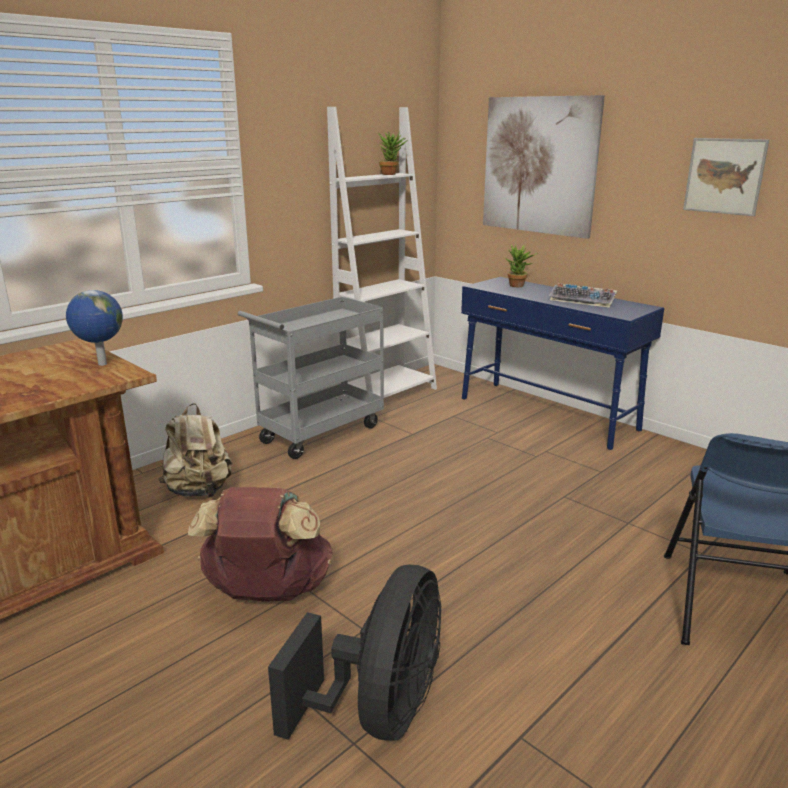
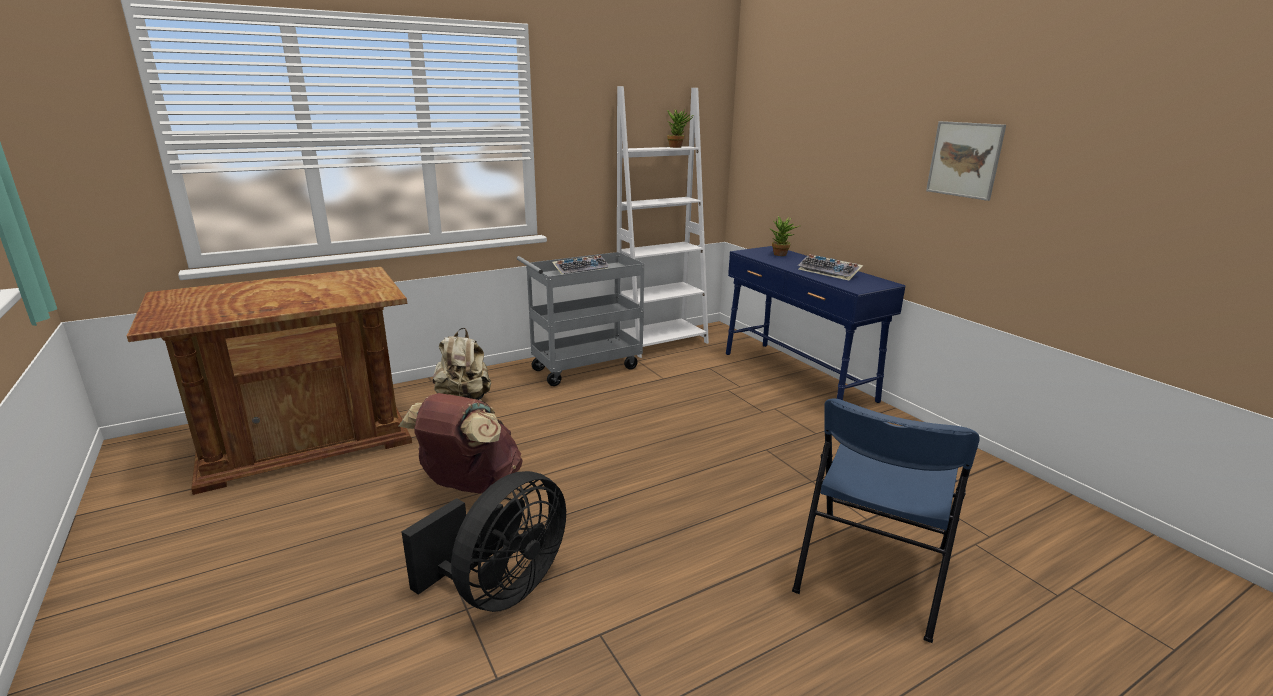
camera: 15 degrees right, 0 degrees up
globe [66,290,123,366] -> none
picture [483,95,605,239] -> none
none -> keyboard [552,255,609,274]

